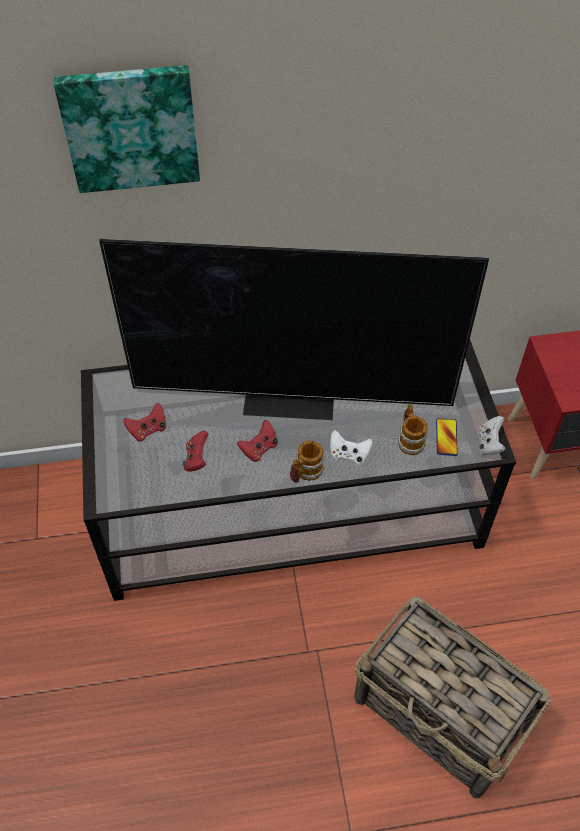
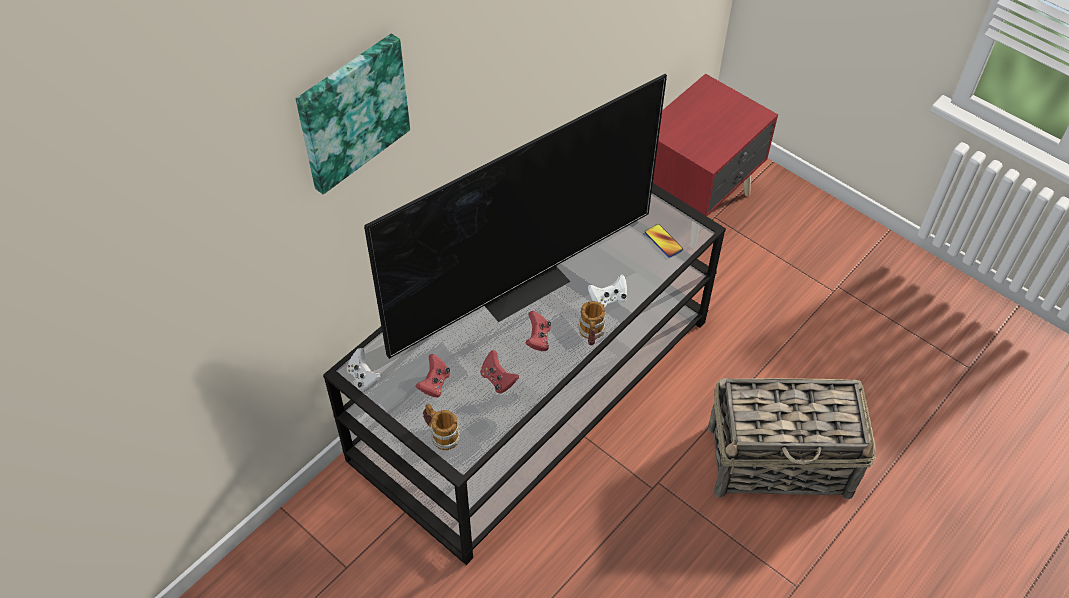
camera: 40 degrees left, 0 degrees up
mug [398,404,428,455] -> mug moved to [423,404,460,450]
white game controller [478,416,506,455] -> white game controller moved to [347,348,381,392]

